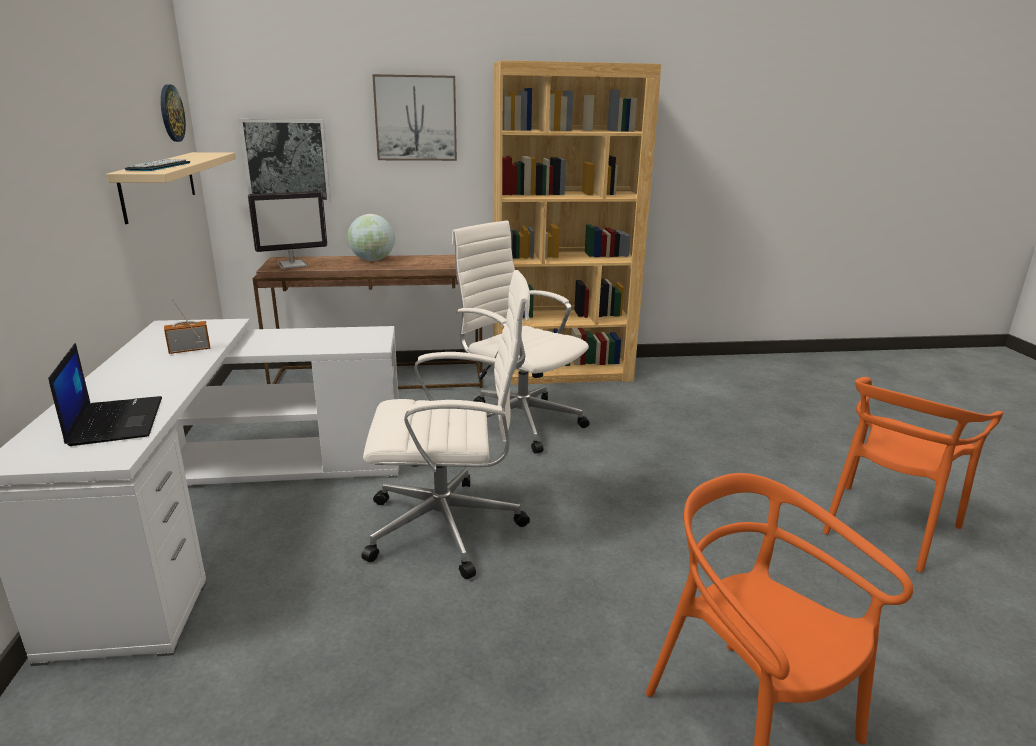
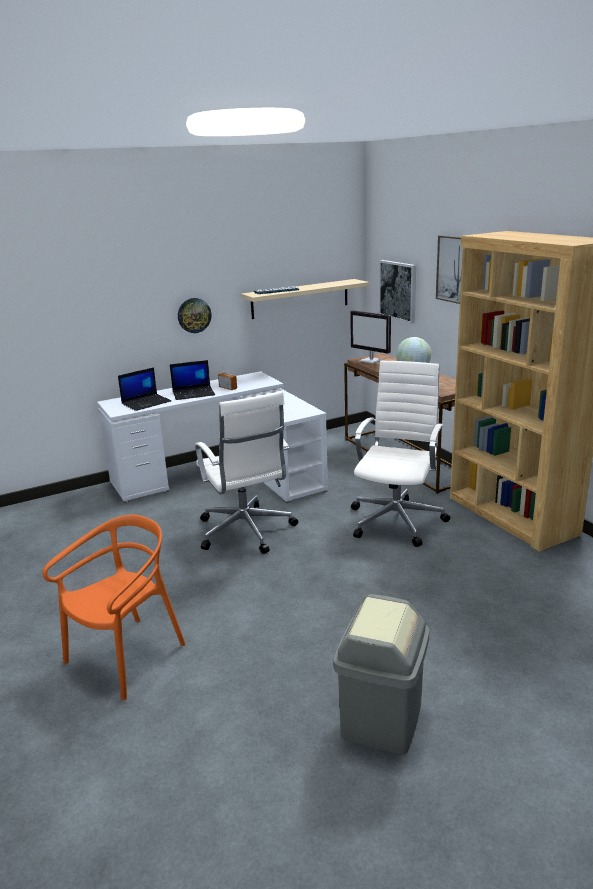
camera: 70 degrees right, 0 degrees up
wall clock [161,85,186,142] -> wall clock moved to [178,298,212,333]
orange chair [823,377,1003,572] -> grey trash can [333,594,430,755]
none -> laptop [170,360,215,400]

